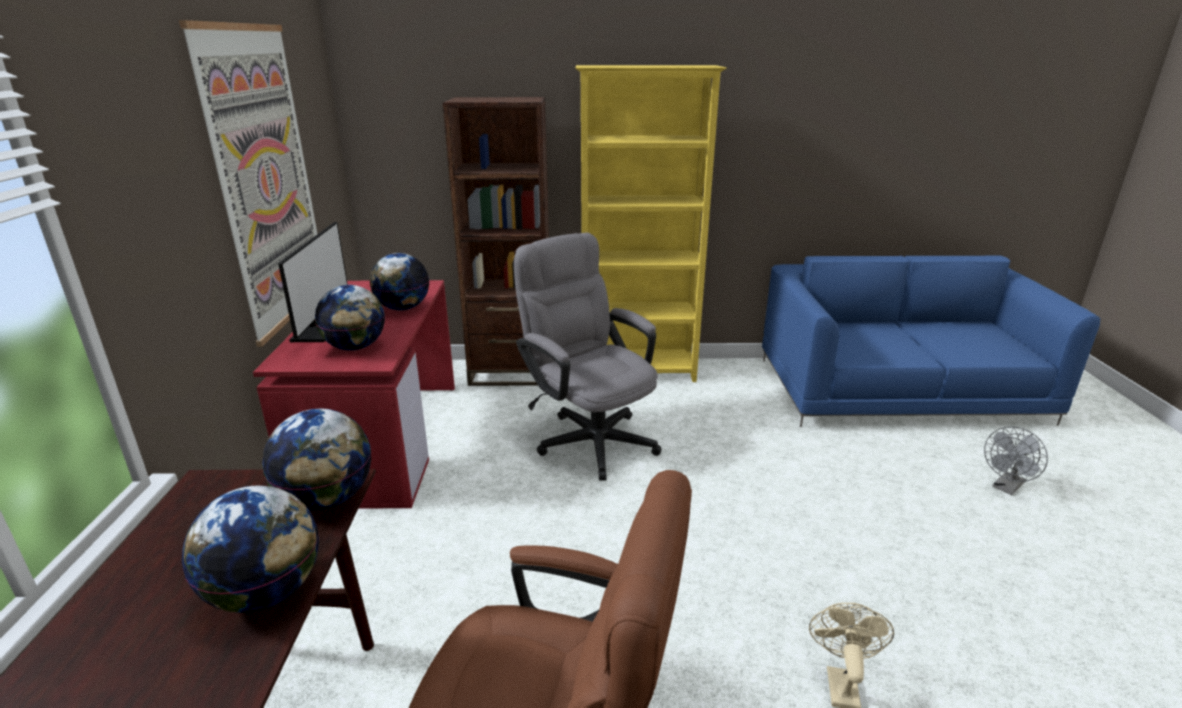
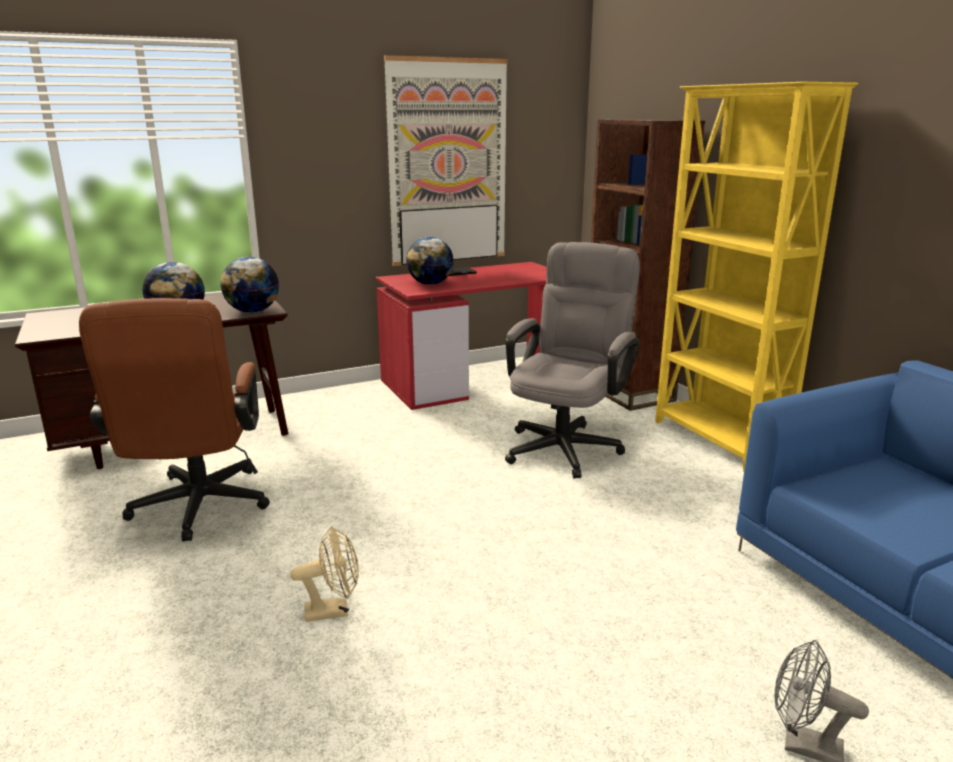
camera: 65 degrees right, 5 degrees down
globe [370,253,429,311] -> none

